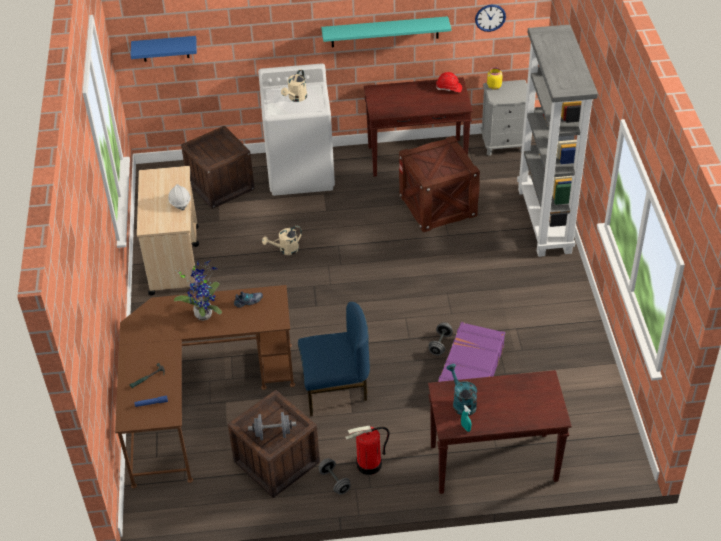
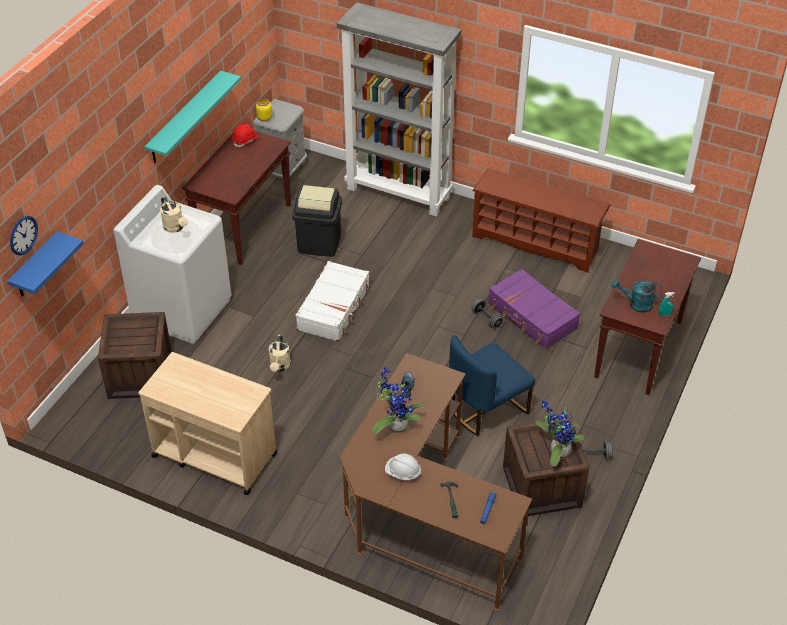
camera: 60 degrees left, 0 degrees up
white hard hat [168,184,191,211] -> white hard hat moved to [385,453,422,480]
grey dumbbell [248,412,296,440] -> potted plant [536,401,585,467]
blue chair [298,302,370,417] -> blue chair turned 150 degrees counterclockwise [449,335,535,436]
fire extinguisher [346,425,390,475] -> none
crate [399,136,480,232] -> black trash can [292,185,342,257]
wall clock [475,5,506,32] -> wall clock moved to [10,216,38,255]
none -> white suitcase [296,261,370,342]
none -> brown shoe rack [472,168,611,273]

